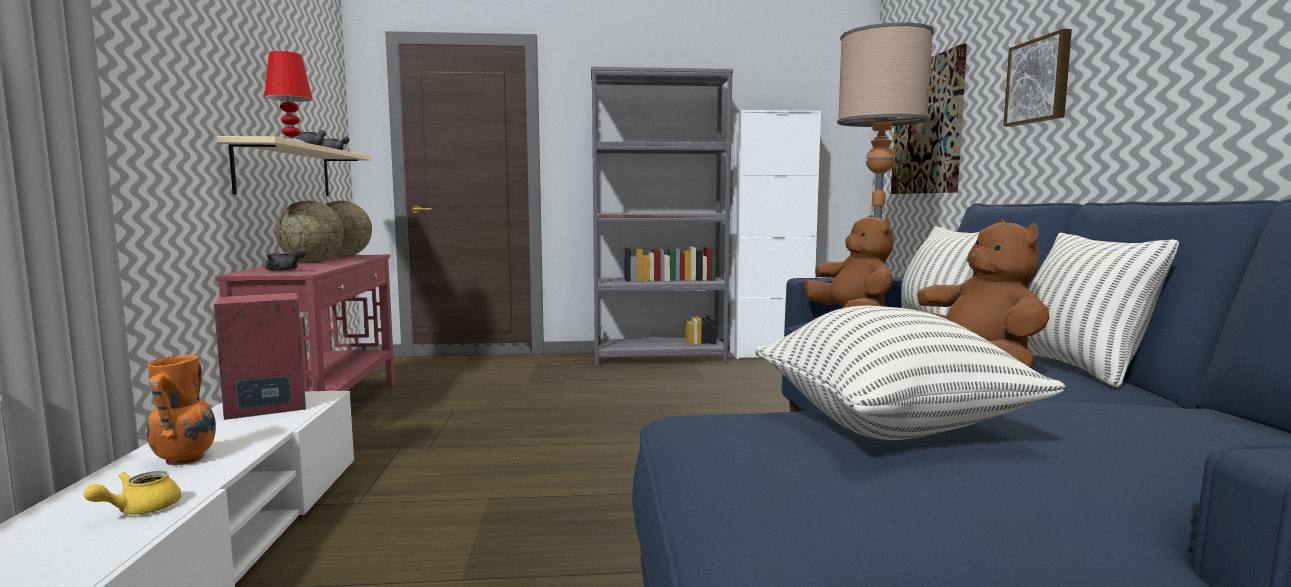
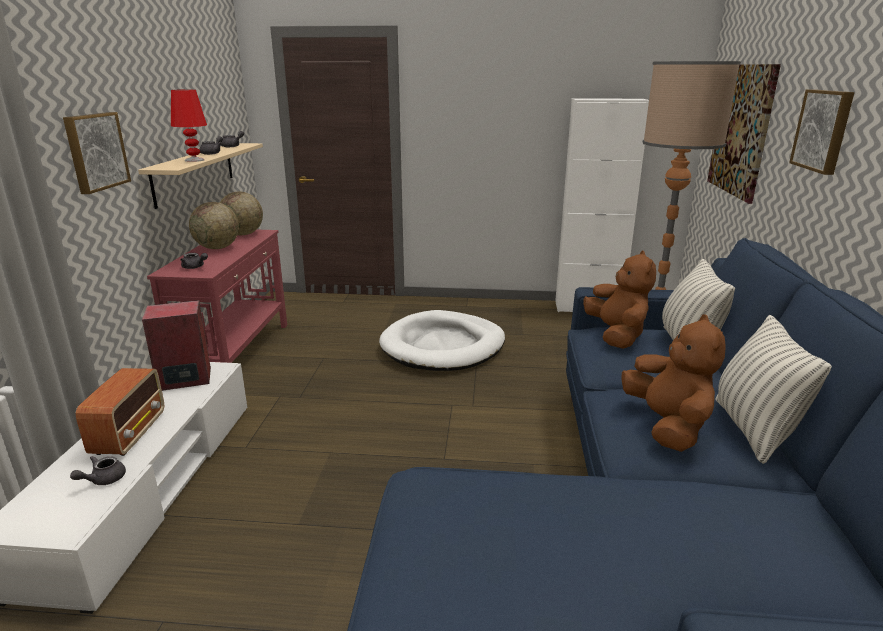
camera: 10 degrees right, 15 degrees up
yellow teapot [84,471,181,515] -> grey teapot [70,456,126,485]
orange vase [146,355,216,466] -> radio [75,368,164,456]
grey bookcase [591,66,733,366] -> none
pillow [755,306,1065,440] -> none
none -> picture [63,112,131,194]
none -> white dog bed [379,310,505,371]

